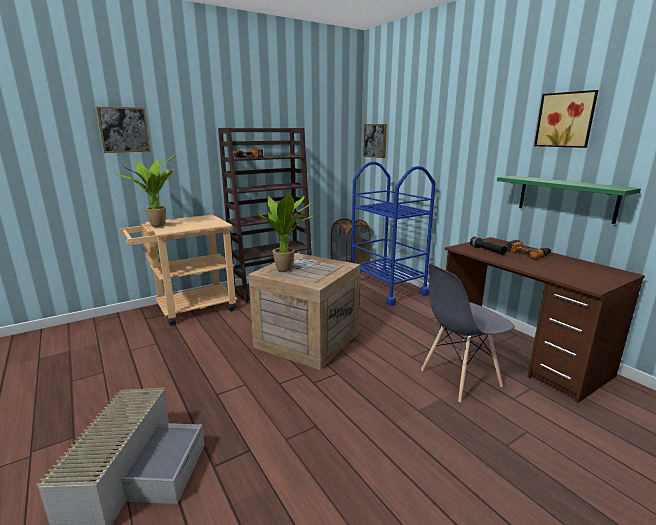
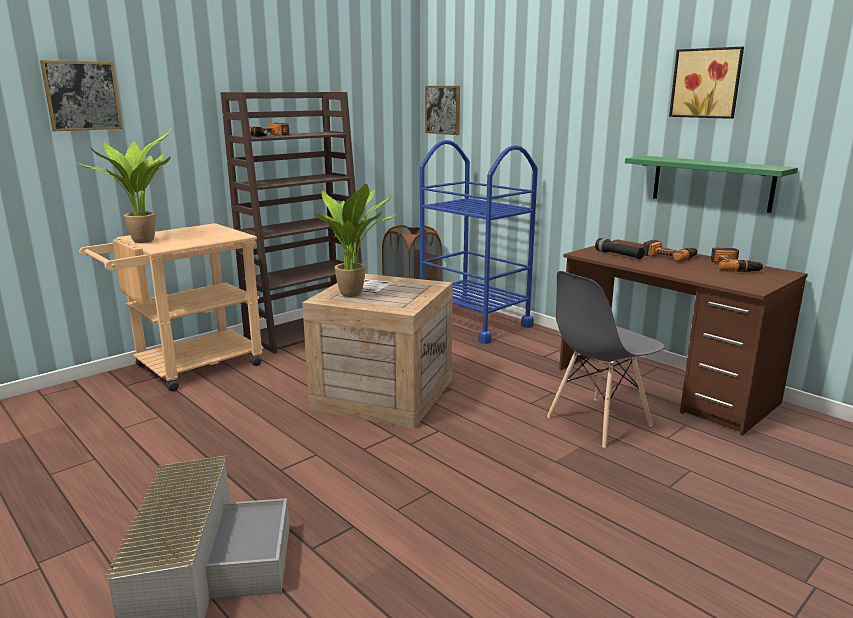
camera: 10 degrees left, 0 degrees up
none -> power drill [711,248,765,272]

